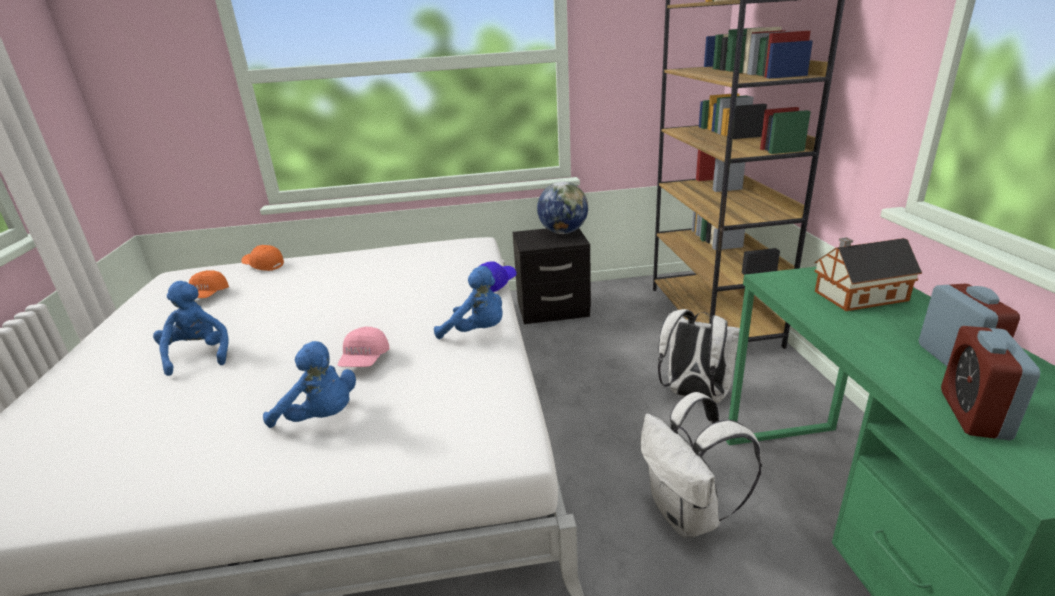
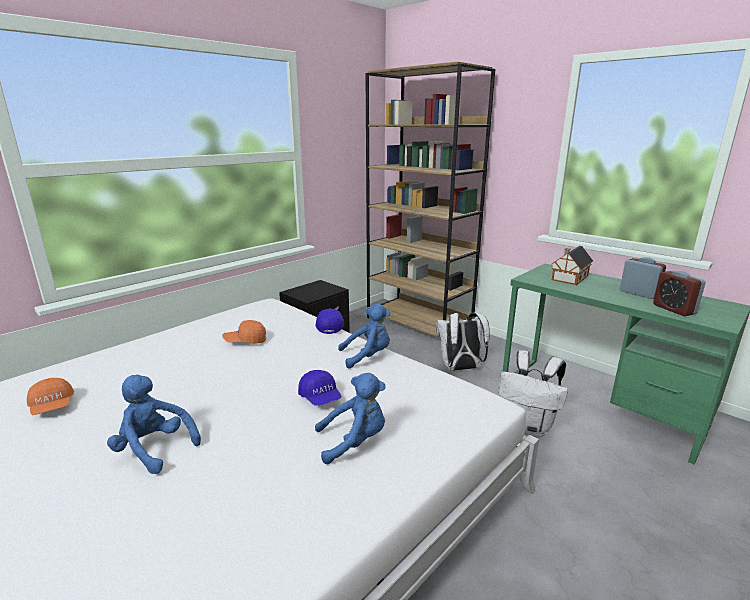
camera: 40 degrees left, 5 degrees down
orange cap [241,245,284,271] -> orange cap moved to [222,320,266,343]
pink cap [338,327,390,367] -> blue cap [298,370,342,406]
globe [537,182,588,234] -> none

